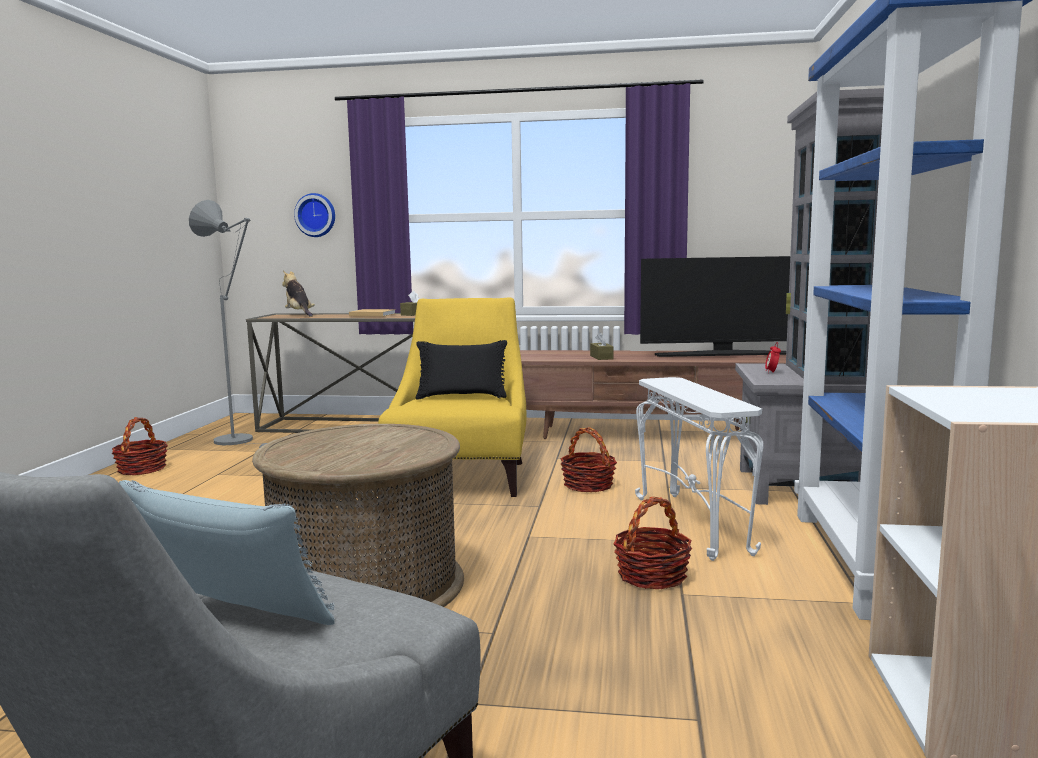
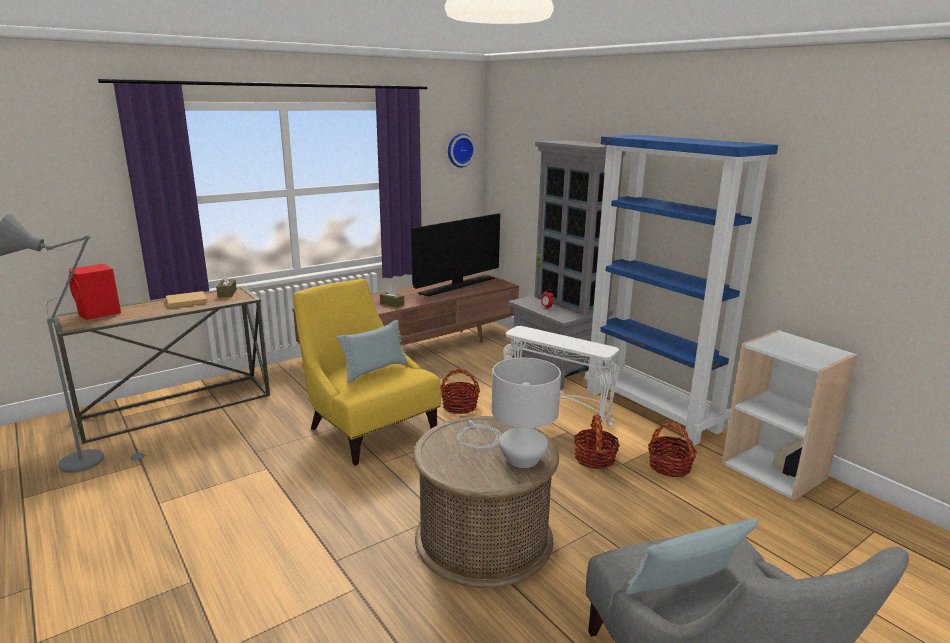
camera: 45 degrees left, 10 degrees up
basket [112,417,167,475] -> basket moved to [648,422,697,477]
plush toy [282,270,315,317] -> red speaker [68,264,121,320]
wall clock [294,193,335,237] -> wall clock moved to [448,133,476,168]
black pillow [416,340,507,399] -> blue pillow [336,320,407,383]
none -> white table lamp [457,358,561,468]

